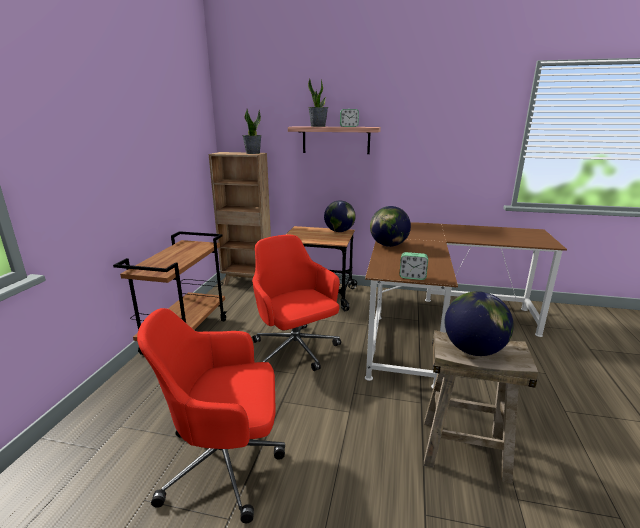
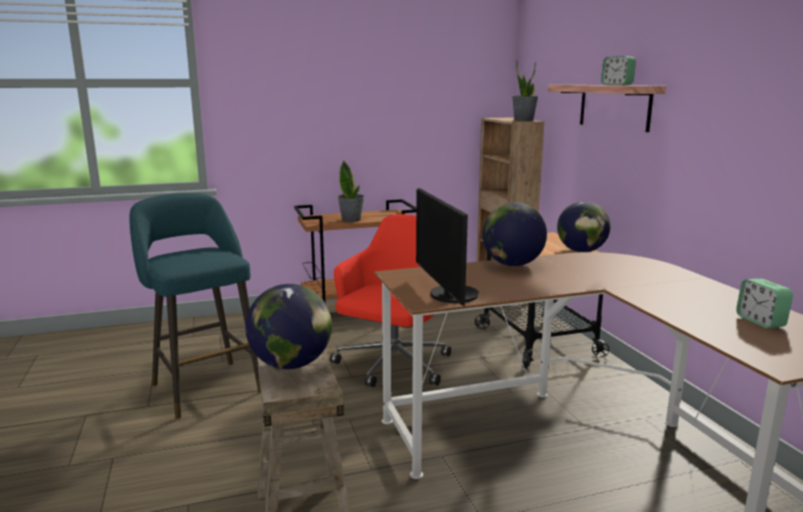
camera: 60 degrees right, 5 degrees down
red office chair [137,308,285,523] -> turquoise stool [129,193,261,419]
potted plant [308,78,328,127] -> potted plant moved to [338,161,364,222]
alarm clock [399,252,428,280] -> alarm clock moved to [736,279,793,328]
none -> monitor [416,188,479,306]

